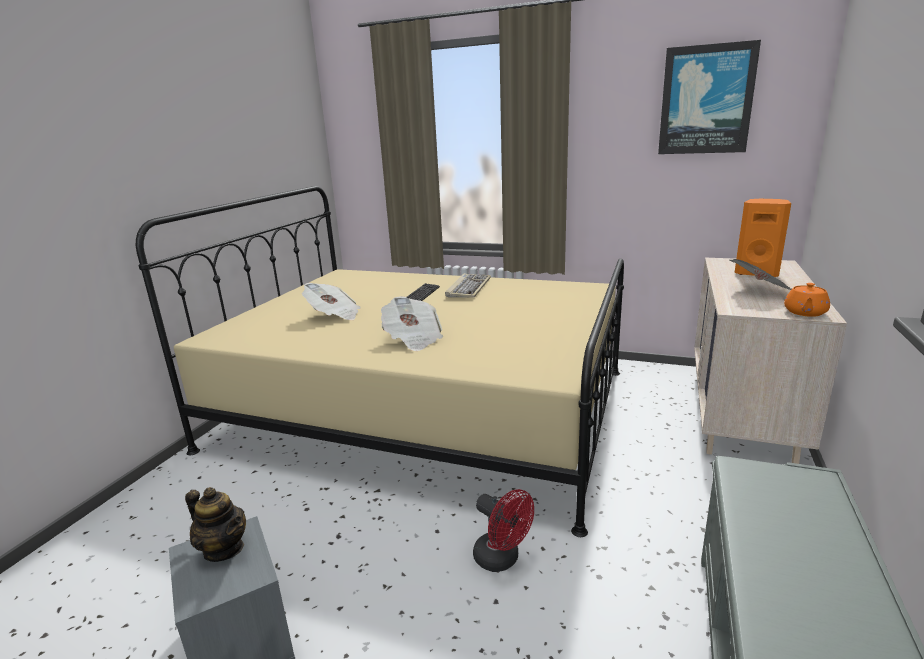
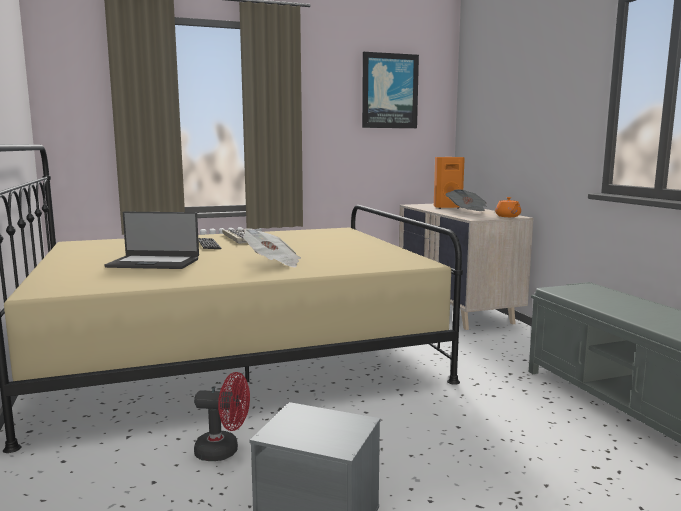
camera: 40 degrees left, 10 degrees down
teapot [185,487,246,562] -> none
newspaper [302,283,360,320] -> laptop [104,212,199,269]
red fan [473,489,534,572] -> red fan moved to [194,372,250,461]

